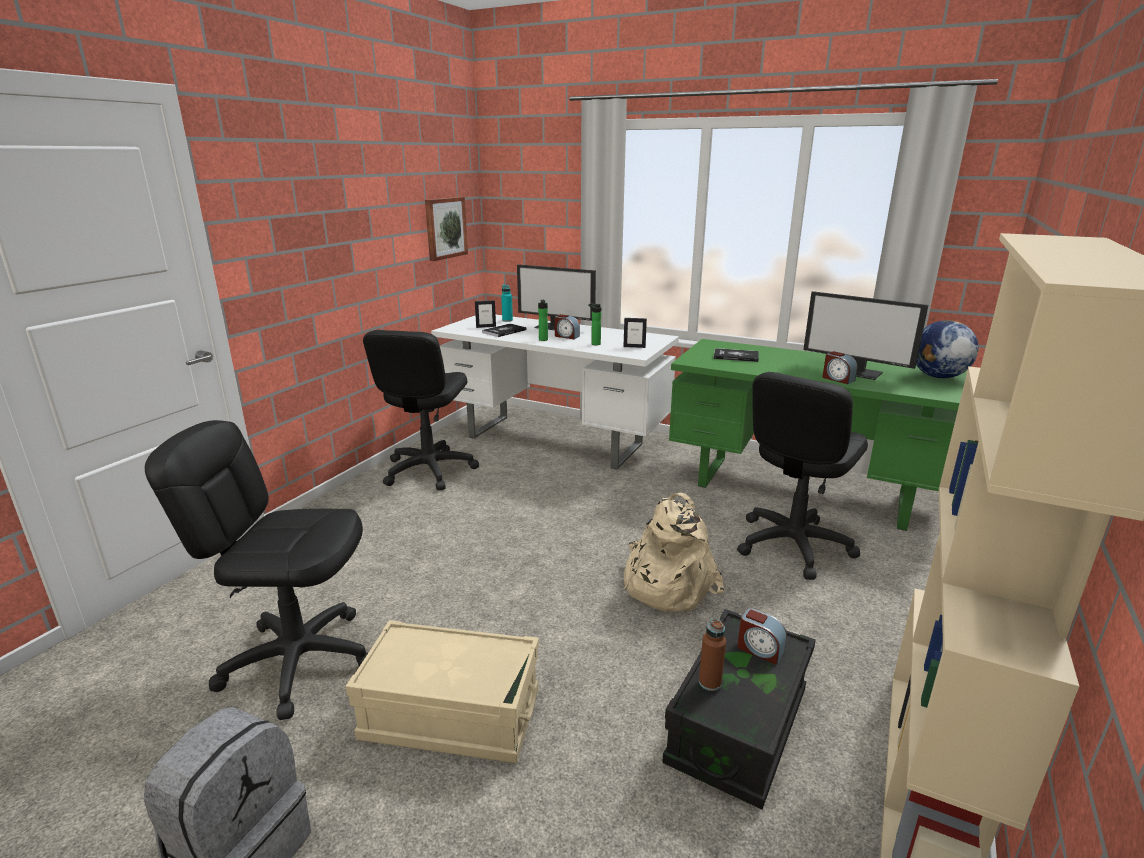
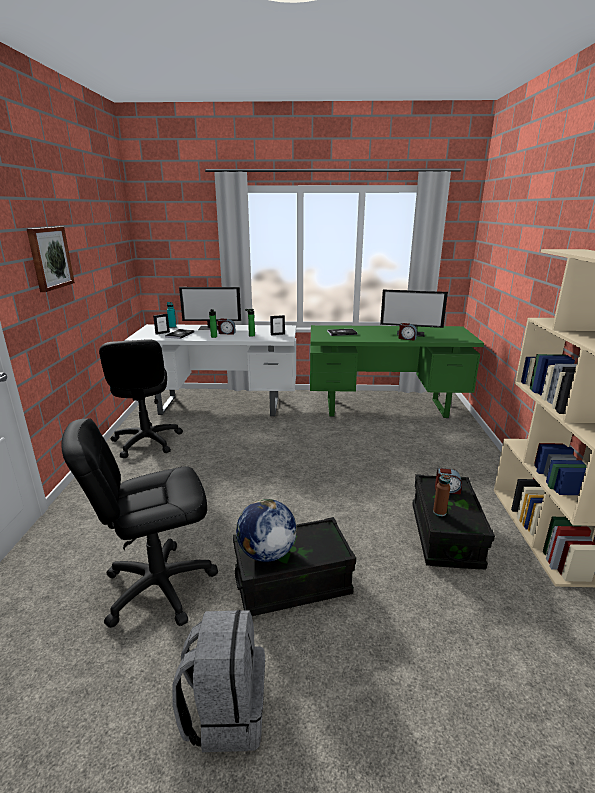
camera: 25 degrees left, 0 degrees up
beige storage box [346,620,539,763] -> black storage box [233,517,356,616]
picture [425,197,468,261] -> picture moved to [27,227,75,292]
beige backpack [623,493,724,612] -> none
black office chair [737,372,868,580] -> none
globe [916,320,979,378] -> globe moved to [236,499,297,562]

